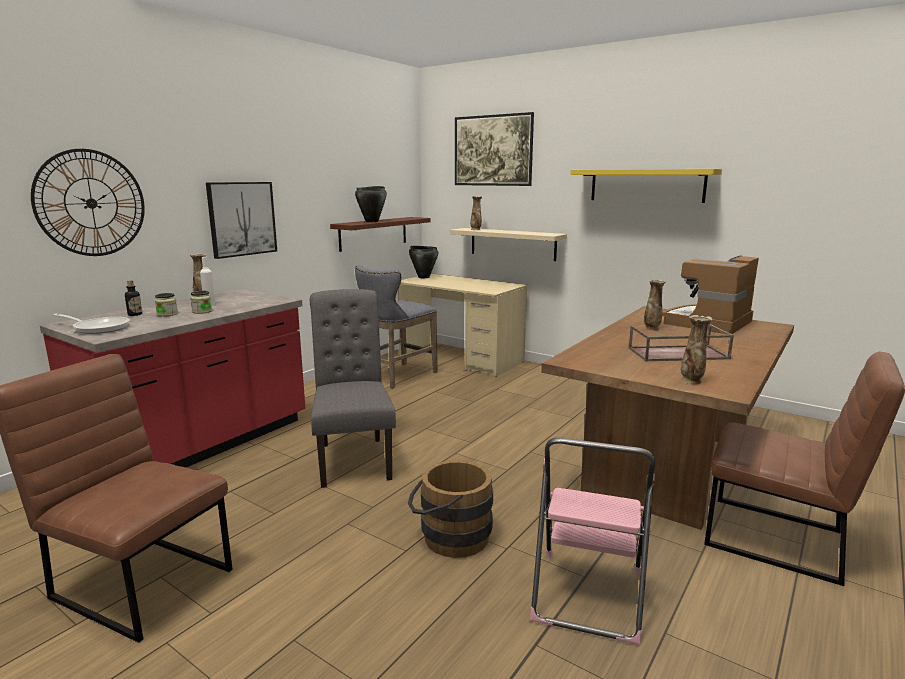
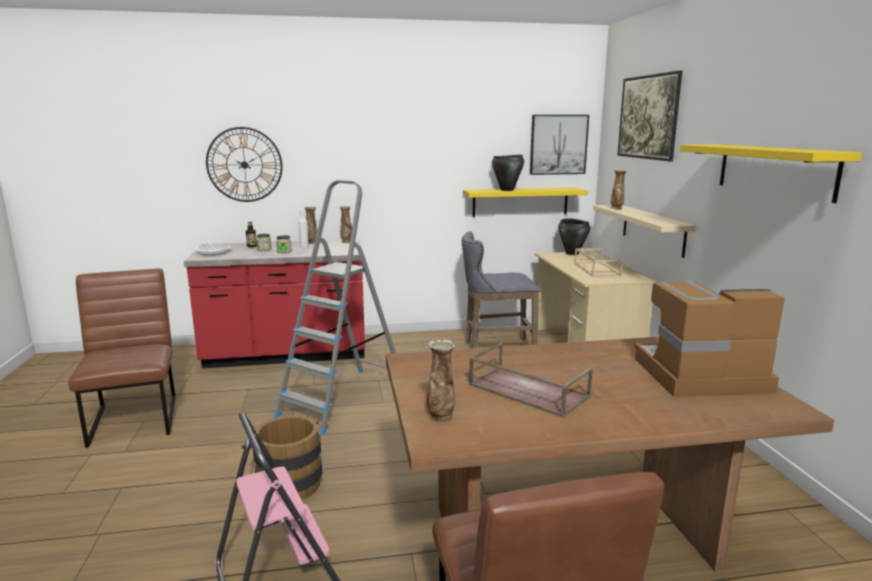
camera: 45 degrees right, 0 degrees up
picture [206,182,277,259] -> picture moved to [530,115,589,175]
grey chair [310,289,396,488] -> grey step ladder [275,180,396,435]
brown shelf [330,217,430,252] -> yellow shelf [463,188,588,217]
vase [644,279,666,331] -> vase moved to [340,206,352,243]
none -> beige tray [574,248,623,277]

